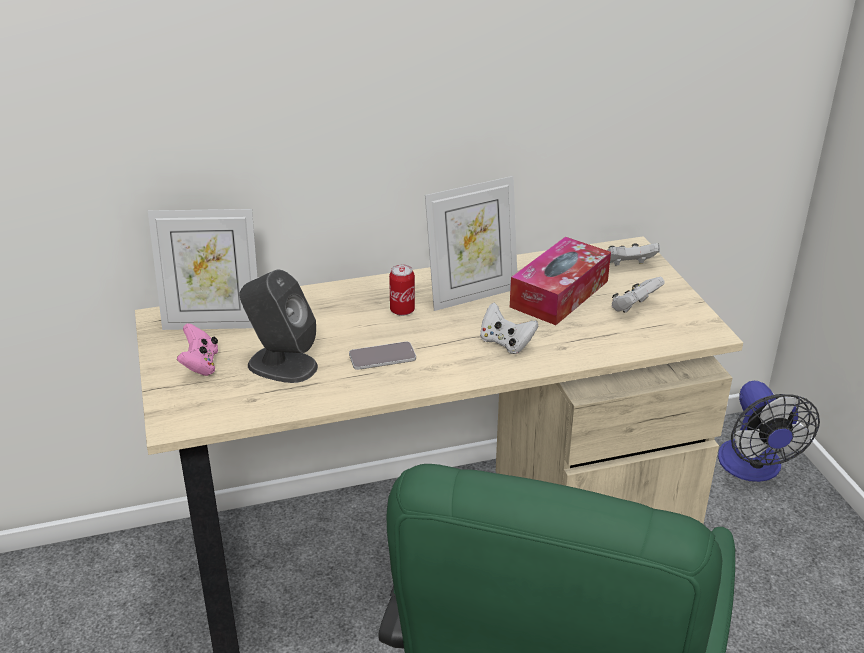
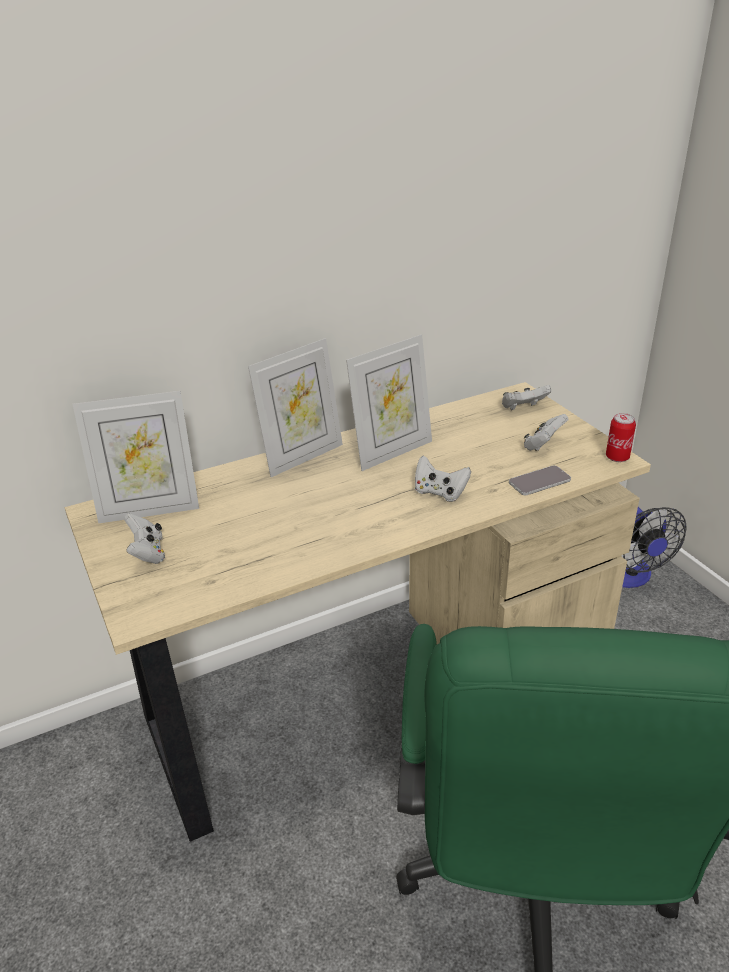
camera: 10 degrees left, 0 degrees up
pink game controller [177,323,218,376] -> white game controller [124,513,165,564]
grey speaker [239,270,318,383] -> none
phone [349,342,416,370] -> phone moved to [509,466,571,495]
can [389,264,415,316] -> can moved to [606,413,636,462]
tissue box [510,236,611,325] -> none
none -> picture frame [248,338,343,477]

